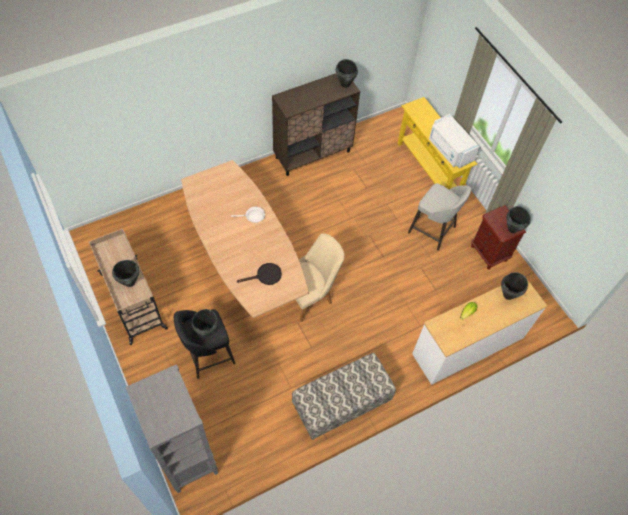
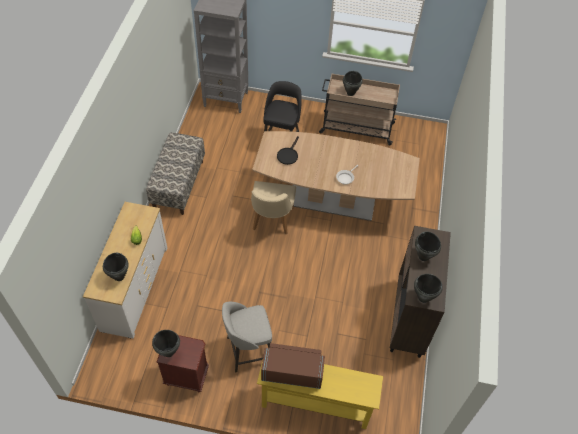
camera: 130 degrees right, 5 degrees down
black cooking pot [191,309,218,337] -> black cooking pot moved to [415,232,441,261]
white microwave [429,114,480,168] -> brown microwave [261,343,325,389]

